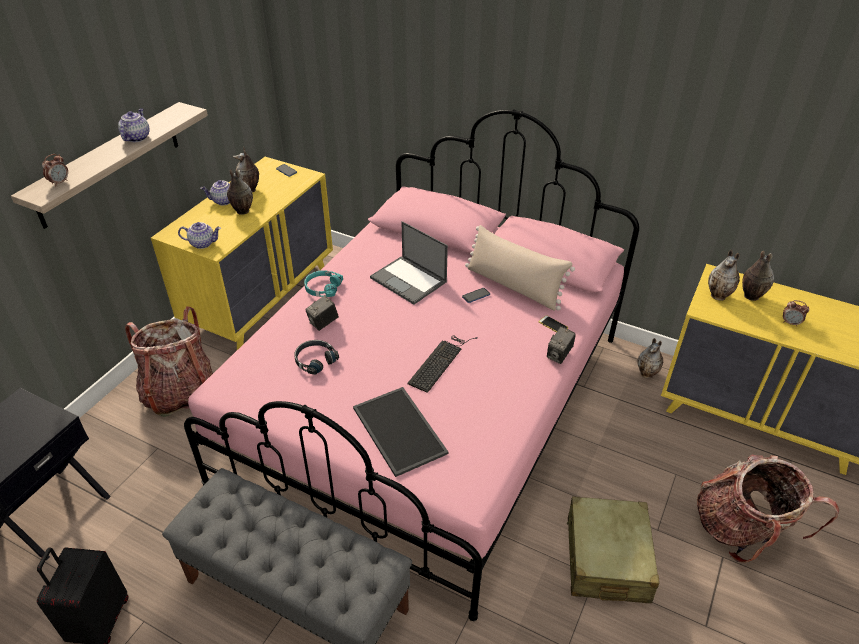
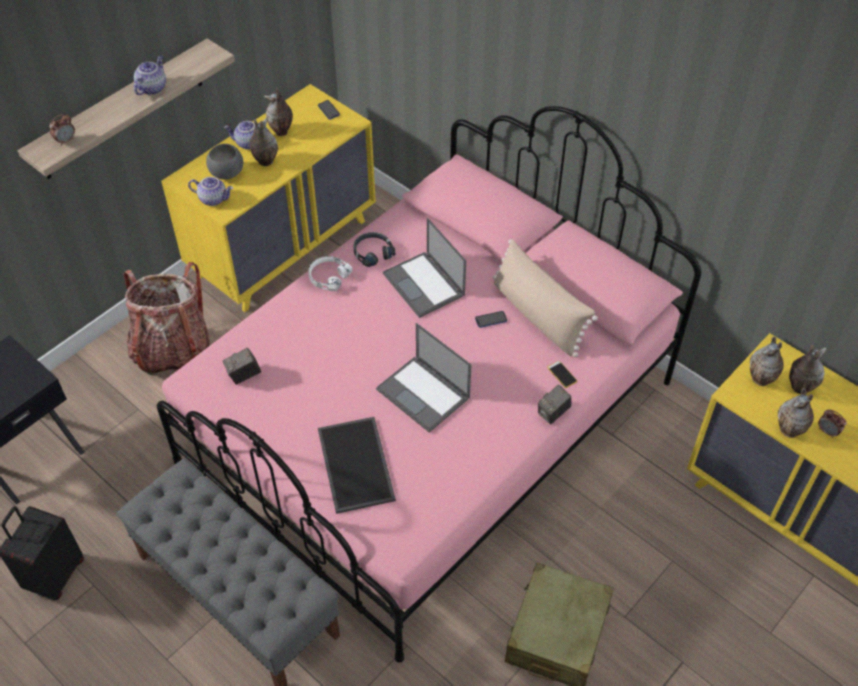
camera: 15 degrees right, 10 degrees up
black headphones [294,340,339,375] -> black headphones moved to [354,232,395,267]
turquoise headphones [304,270,343,297] -> white headphones [308,256,352,291]
camera [305,295,339,331] -> camera moved to [223,348,261,385]
keyboard [408,335,478,393] -> laptop [376,323,471,433]
vase [637,338,663,378] -> vase moved to [778,388,814,438]
backpack [697,455,839,563] -> none
none -> grey bowl [206,144,243,180]

